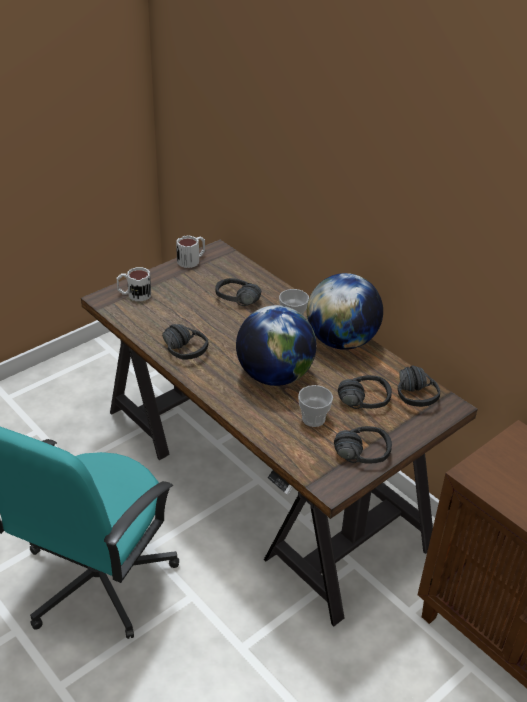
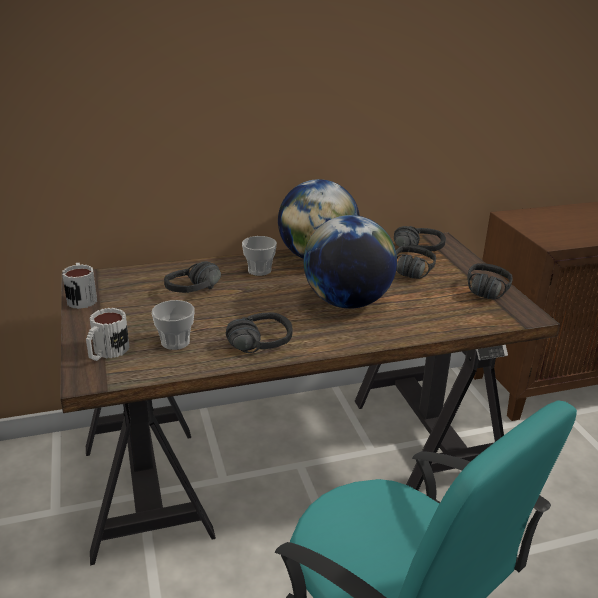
camera: 65 degrees left, 10 degrees down
cup [298,385,333,427] -> cup moved to [152,300,195,350]

